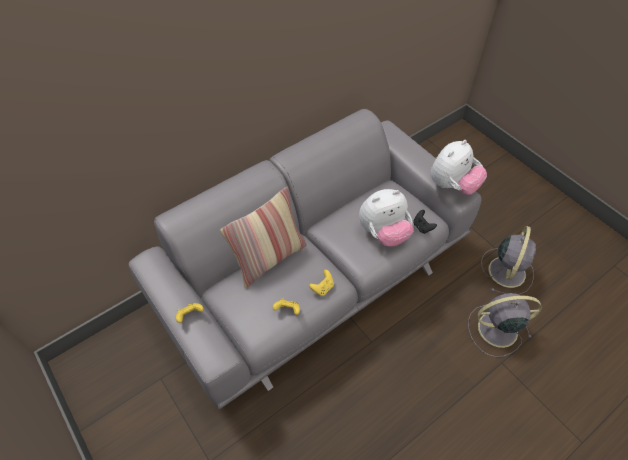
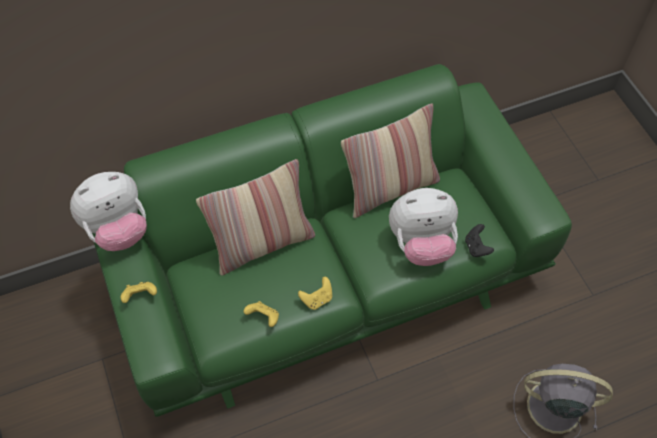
camera: 15 degrees right, 5 degrees up
grey sofa [129,109,481,409] -> green sofa [92,64,572,417]
plush toy [430,140,487,195] -> plush toy moved to [70,172,147,251]
grey fan [481,226,536,295] -> none
none -> pillow [341,104,440,218]

